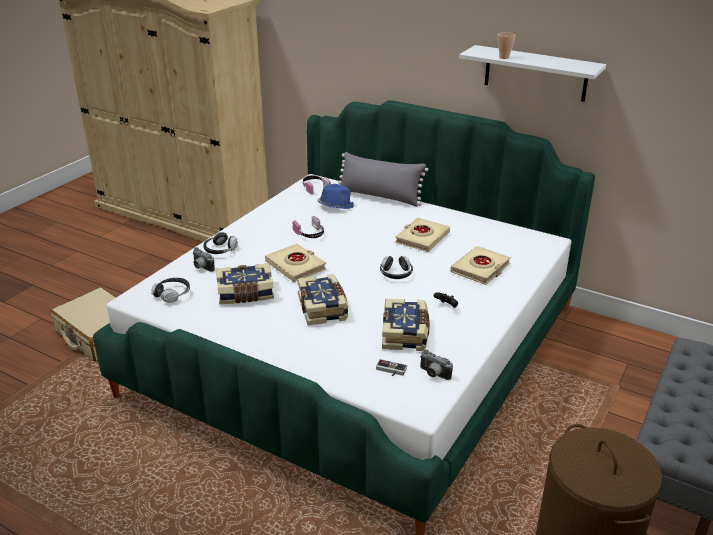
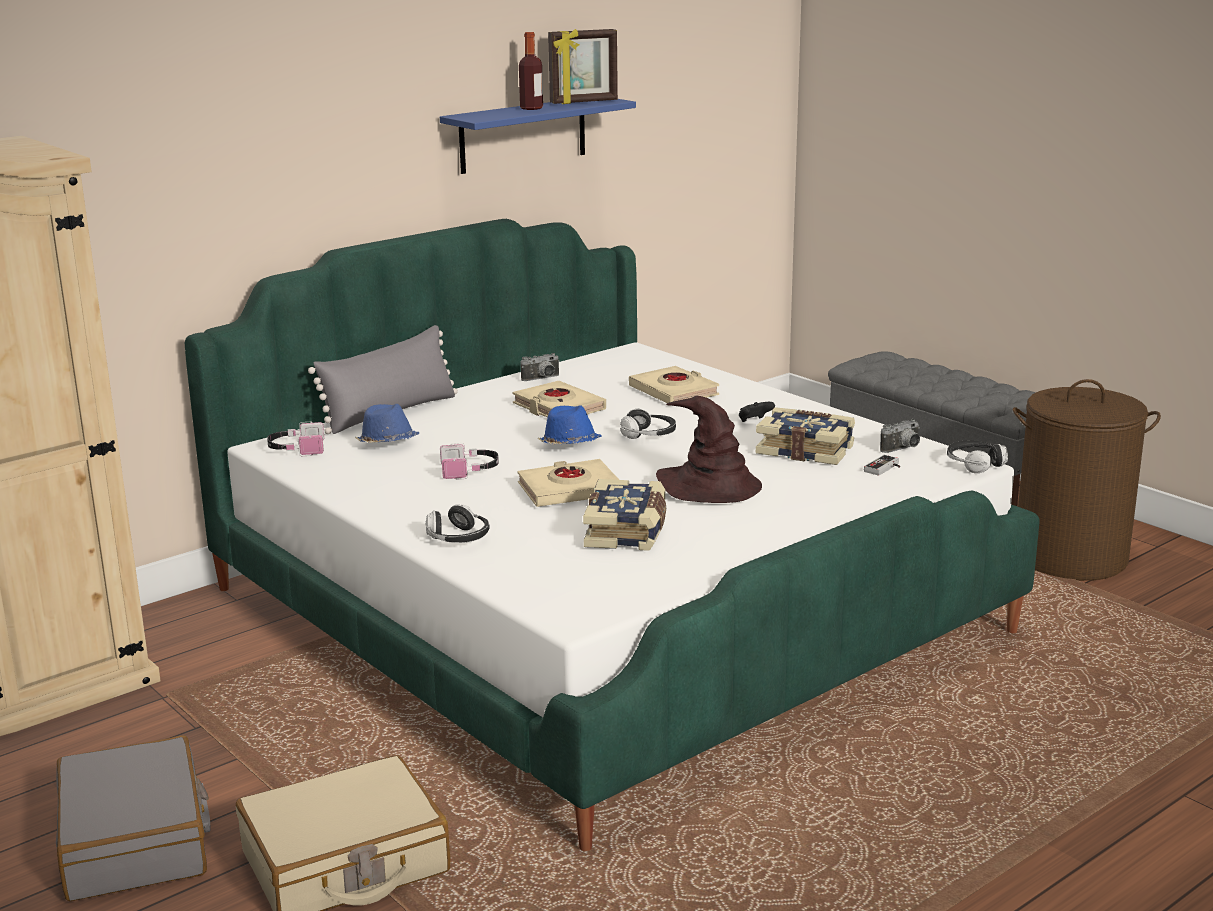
camera: 70 degrees left, 10 degrees down
headphones [151,278,190,303] -> headphones moved to [947,441,1008,473]
camera [193,247,215,272] -> camera moved to [520,353,560,381]
book [297,274,348,325] -> brown hat [656,396,762,503]
white shelf [459,45,606,102] -> blue shelf [440,99,636,174]
cup [497,32,516,59] -> none
none -> grey suitcase [56,735,211,901]
none -> bottle [519,32,543,110]
none -> blue hat [537,405,601,444]
none -> picture frame [548,29,618,104]

